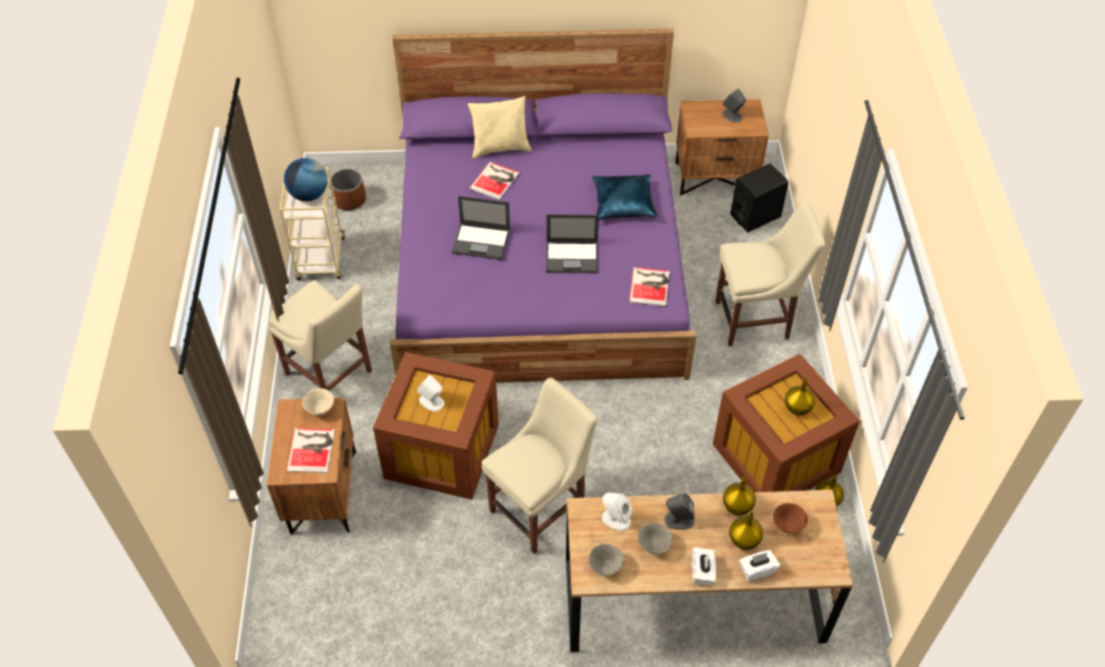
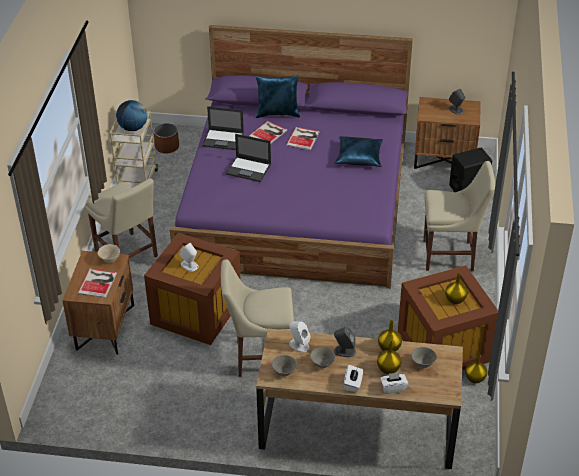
camera: 10 degrees right, 10 degrees down
beige pillow [468,96,532,158] -> blue pillow [256,75,300,118]
beige chair [482,378,598,554] -> beige chair turned 150 degrees counterclockwise [221,259,294,377]
laptop [546,214,599,273] -> laptop moved to [202,106,244,150]
book [629,267,670,306] -> book moved to [286,127,319,150]
brown bowl [773,503,808,533] -> grey bowl [411,347,437,368]

